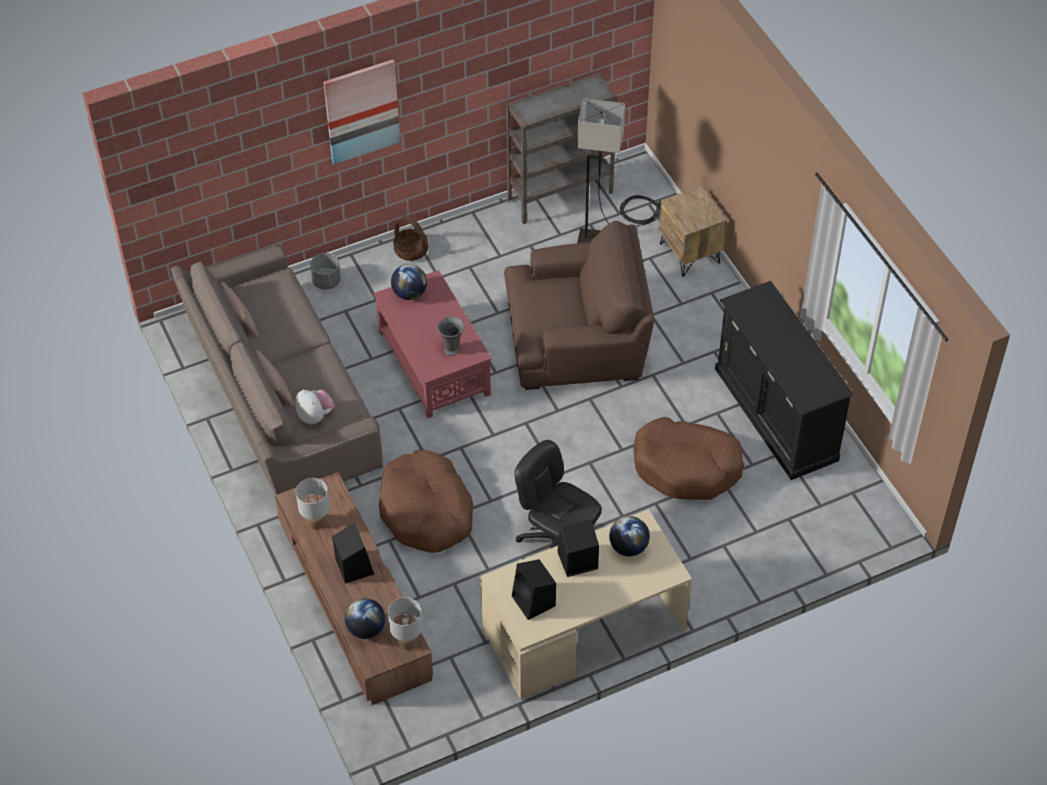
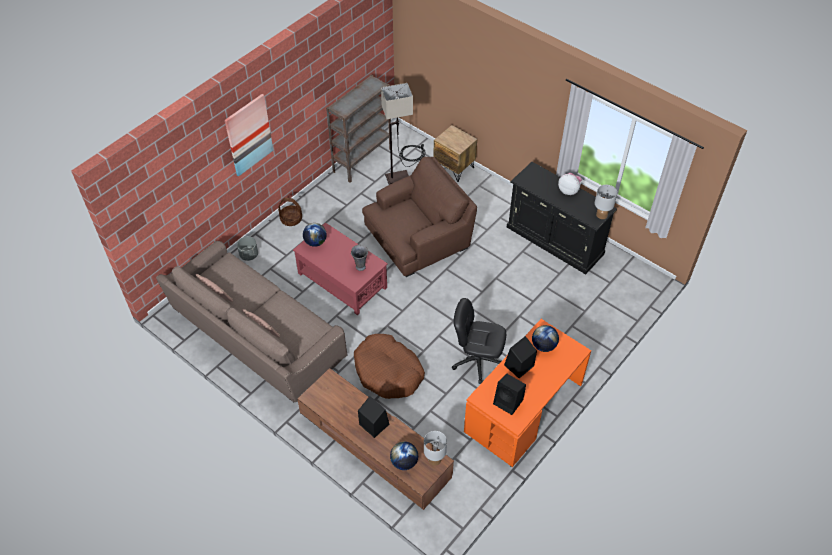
camera: 25 degrees left, 0 degrees up
plush toy [295,390,334,424] -> plush toy moved to [558,173,582,195]
grey table lamp [296,478,330,530] -> grey table lamp moved to [595,185,617,219]
beige desk [480,509,692,700] -> orange desk [464,319,591,467]
brown dog bed [633,417,744,500] -> none

